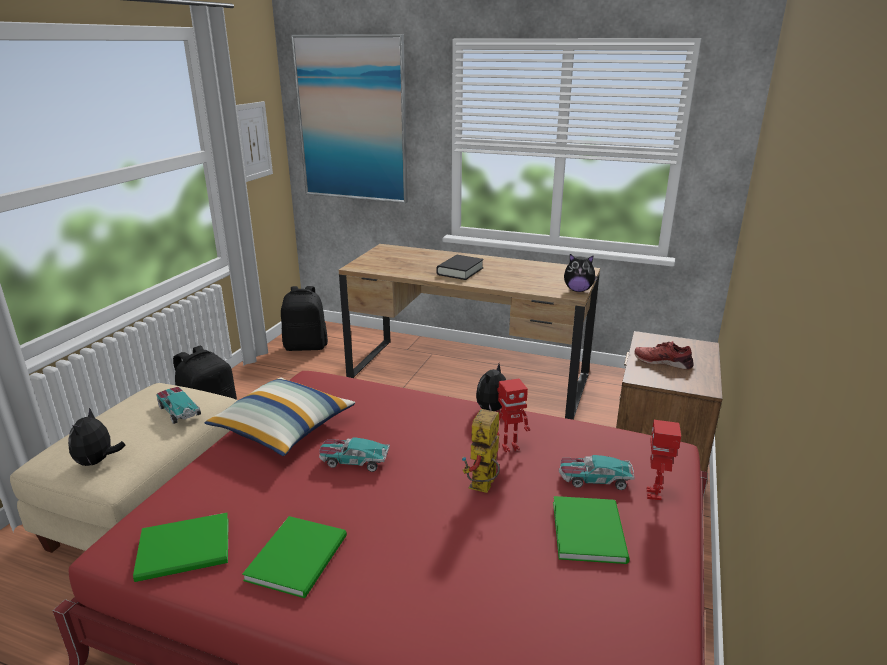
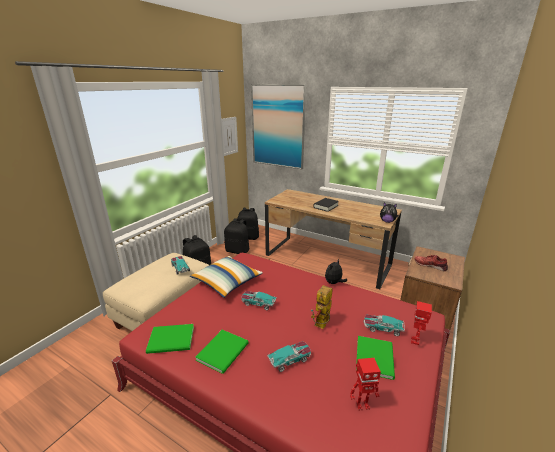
camera: 10 degrees right, 0 degrees up
plush toy [68,408,125,466] -> none
toy robot [497,378,530,453] -> toy robot moved to [350,358,381,410]
none -> black backpack [224,218,249,254]
none -> toy car [267,341,311,372]

